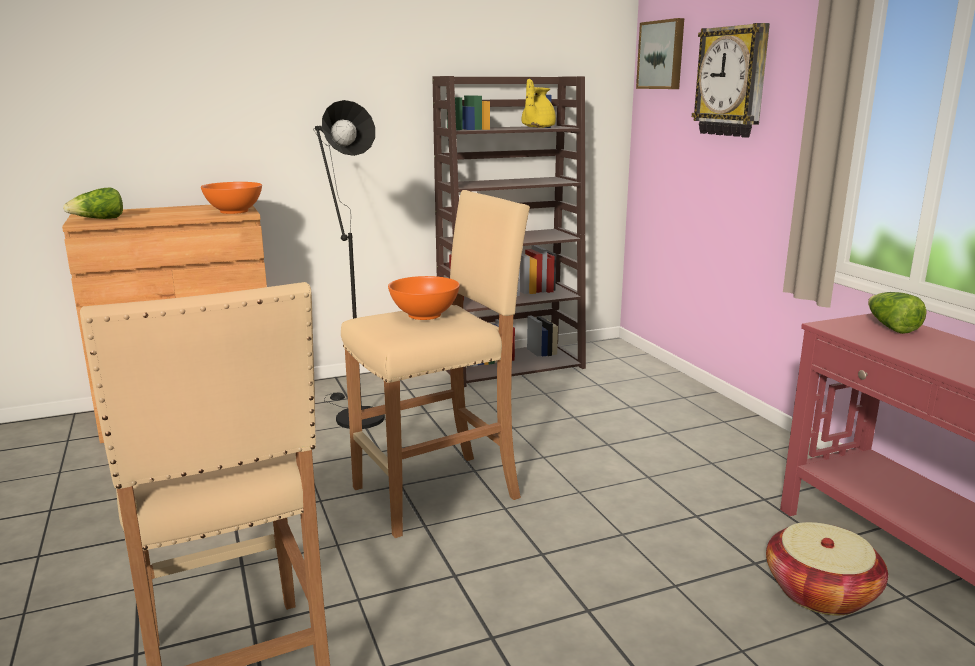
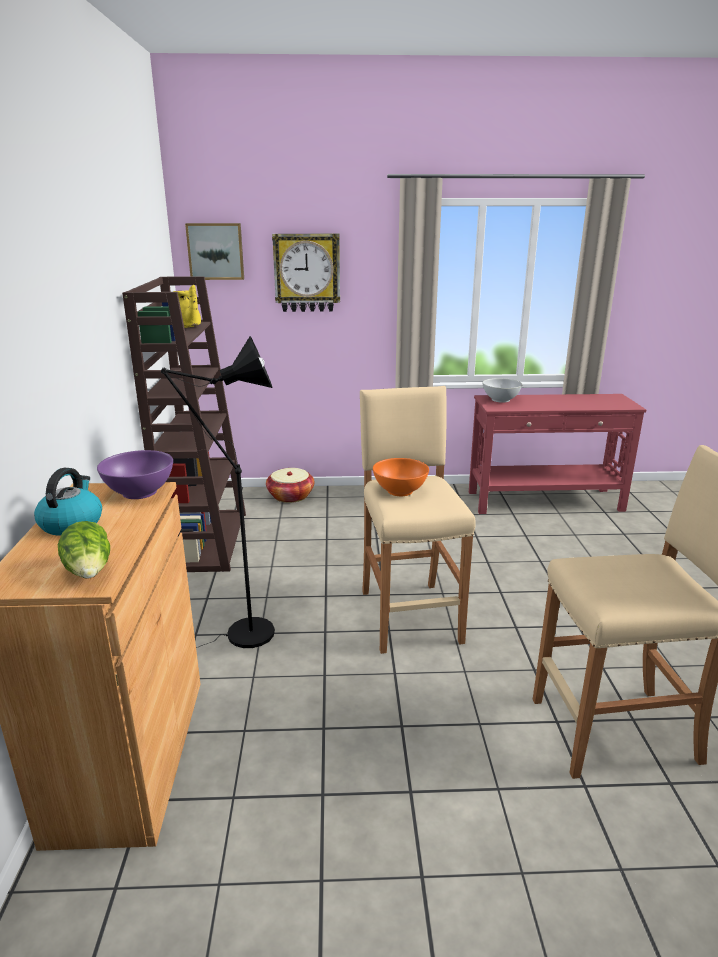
camera: 70 degrees left, 5 degrees up
orange bowl [201,182,262,214] -> purple bowl [97,450,173,499]
basket [766,522,888,616] -> basket moved to [266,468,315,503]
lettuce [868,292,927,334] -> white bowl [482,378,522,403]
none -> kettle [34,468,102,536]

